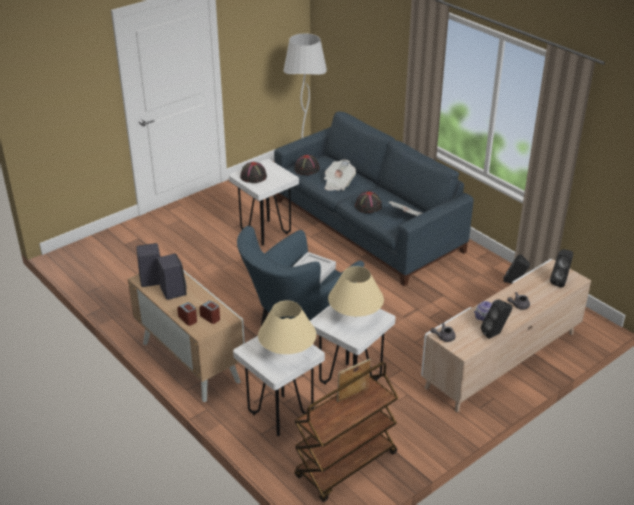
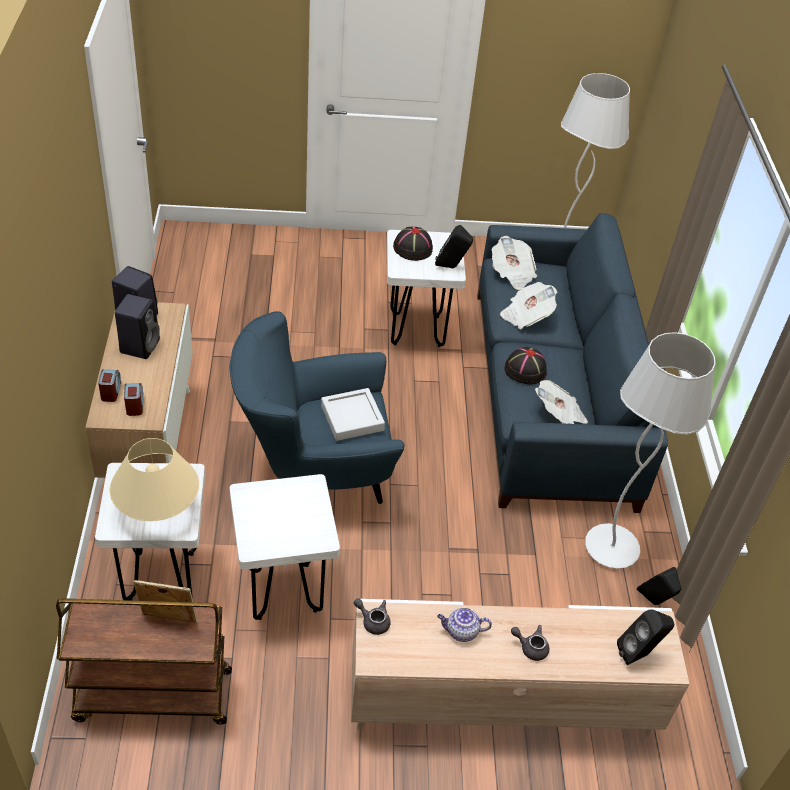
camera: 35 degrees right, 10 degrees up
black hat [295,155,320,175] -> newspaper [492,236,537,290]
beige table lamp [328,266,384,317] -> none
black speaker [481,299,512,339] -> black speaker moved to [435,225,473,268]
none -> white floor lamp [585,332,715,569]

